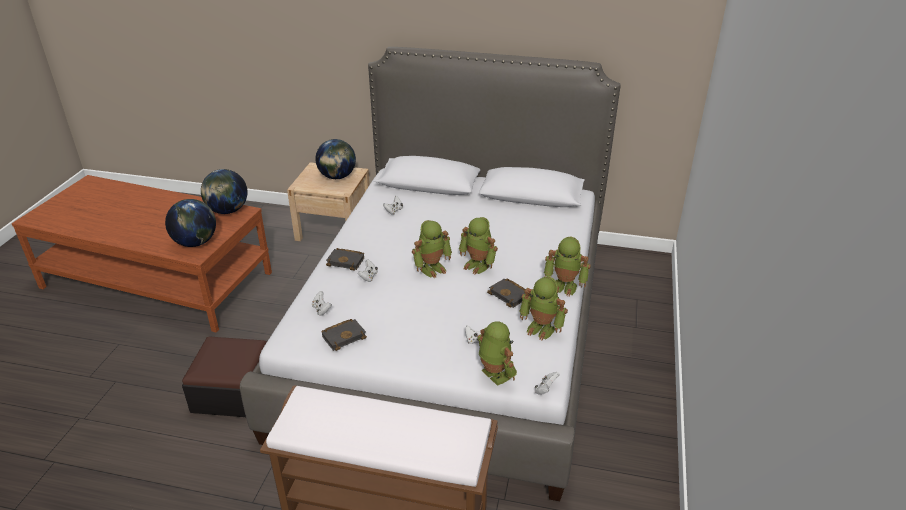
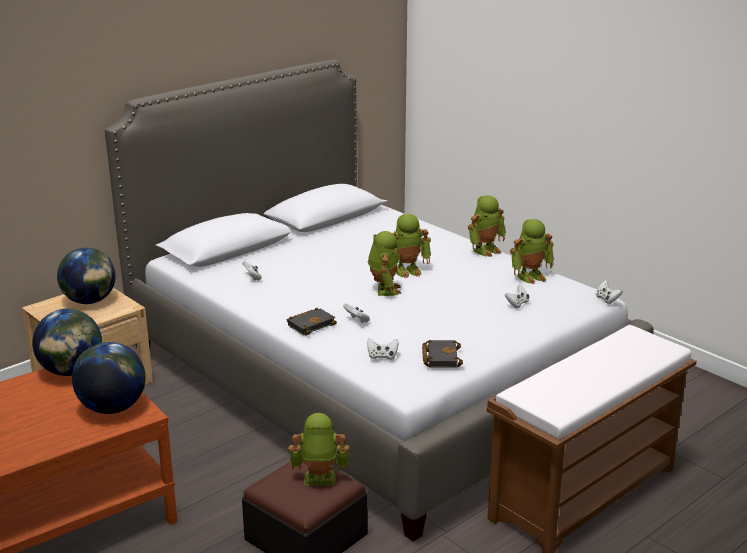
camera: 55 degrees left, 10 degrees down
toy robot [477,322,517,386] -> toy robot moved to [288,413,349,485]
black book [487,279,526,308] -> none

